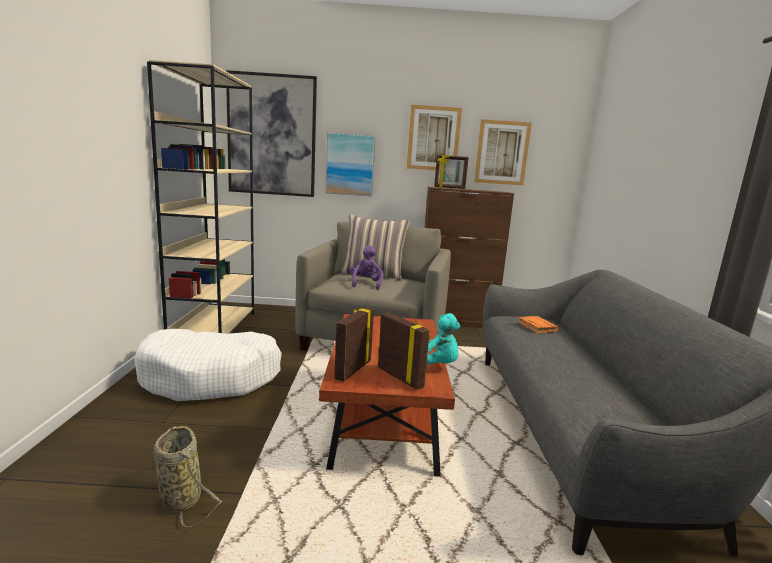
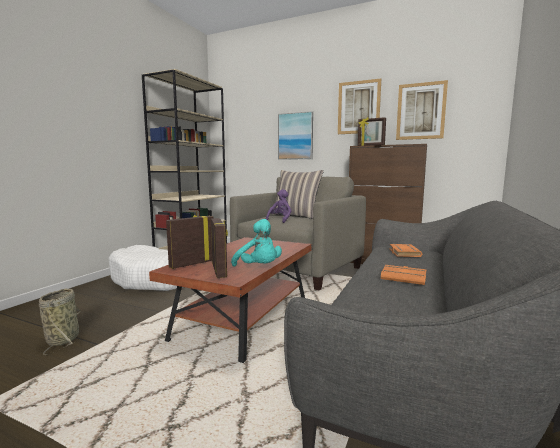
camera: 25 degrees right, 5 degrees down
picture [226,70,317,197] -> none
none -> orange book [381,265,426,285]

